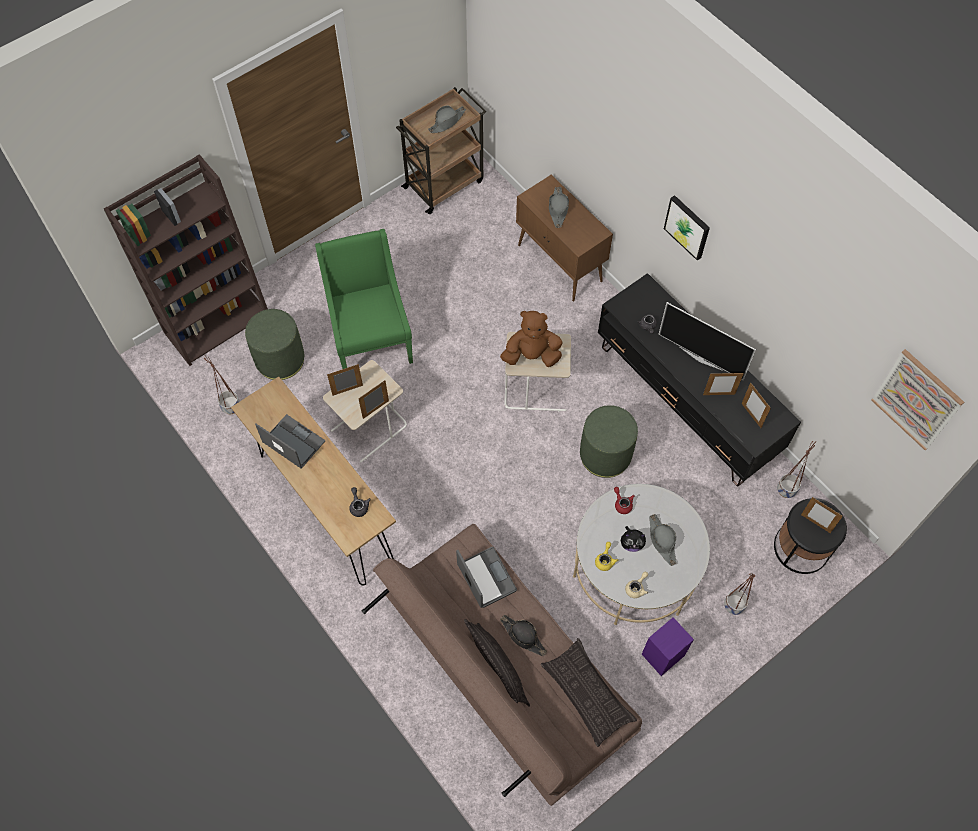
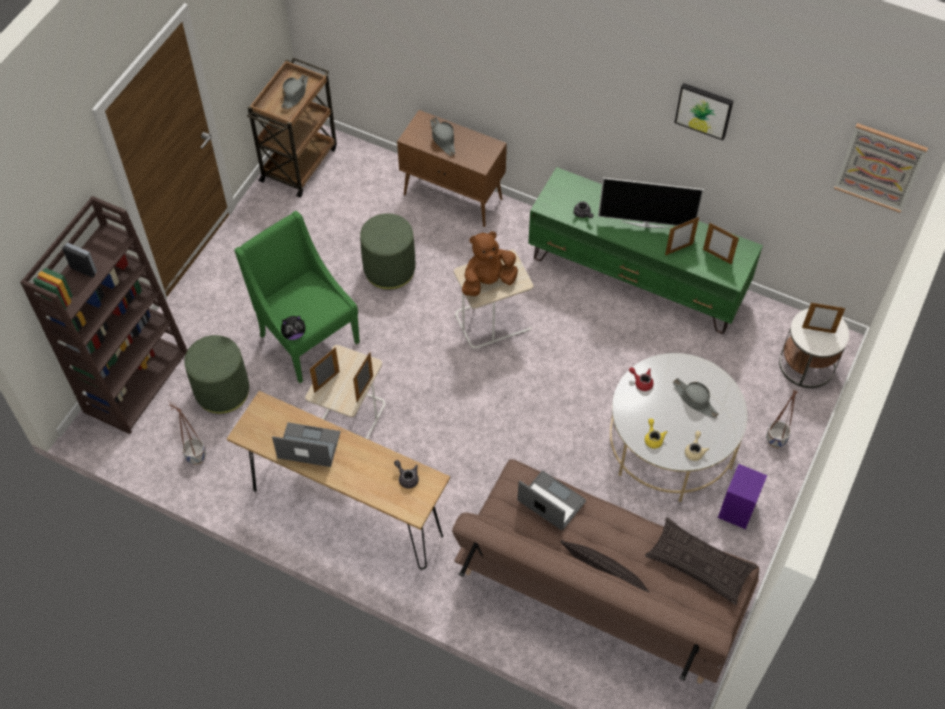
camera: 25 degrees left, 5 degrees down
black hat [500,615,547,656] -> none
green ottoman [580,405,638,478] -> green ottoman moved to [360,213,415,290]
black tv stand [598,273,801,486] -> green tv stand [528,167,763,334]
plush toy [620,526,646,552] -> plush toy moved to [281,316,306,340]
picture [664,195,710,261] -> picture moved to [674,83,733,140]
black side table [774,498,847,574] -> white side table [779,308,849,388]
planter [777,441,817,498] -> none

